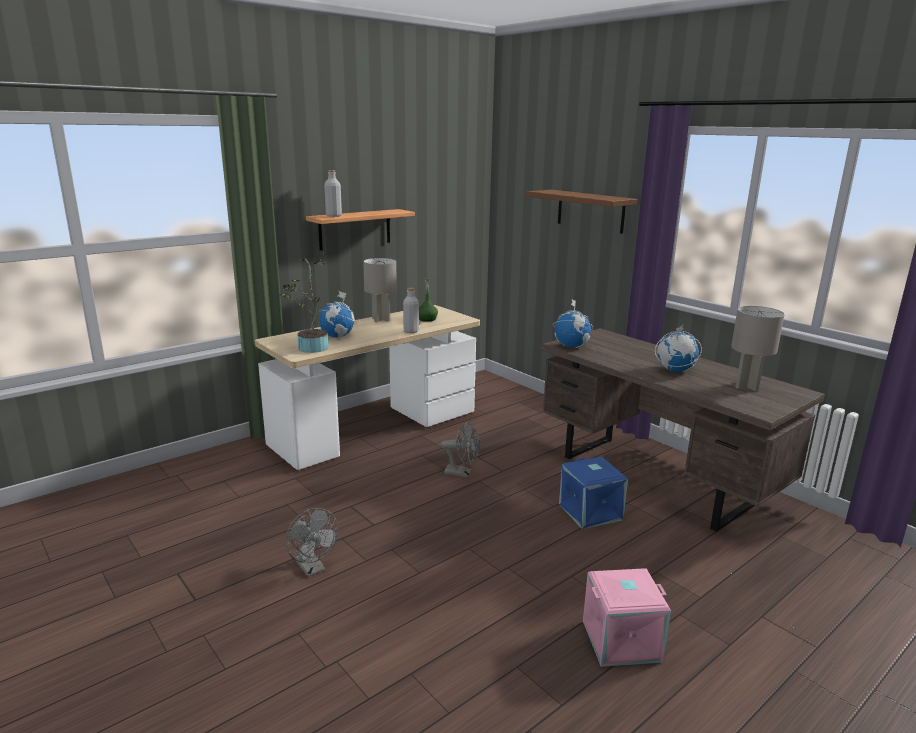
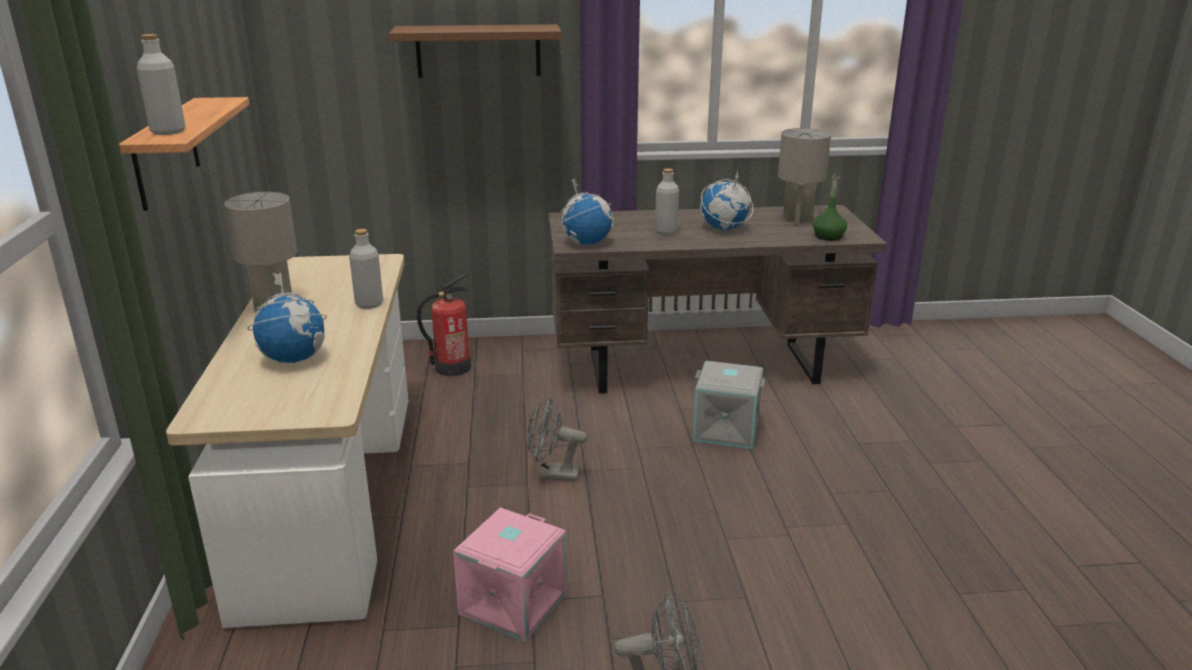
camera: 55 degrees left, 5 degrees up
potted plant [280,252,329,353] -> none
green bottle [419,279,438,322] -> green bottle moved to [813,174,847,241]
grey fan [440,422,480,478] -> grey fan turned 135 degrees counterclockwise [527,397,588,481]
blue storage box [559,457,628,529] -> grey storage box [693,361,765,449]
pink storage box [583,568,671,667] -> pink storage box moved to [453,507,567,642]
none -> fire extinguisher [417,273,471,376]
none -> grey bottle [655,168,679,235]

